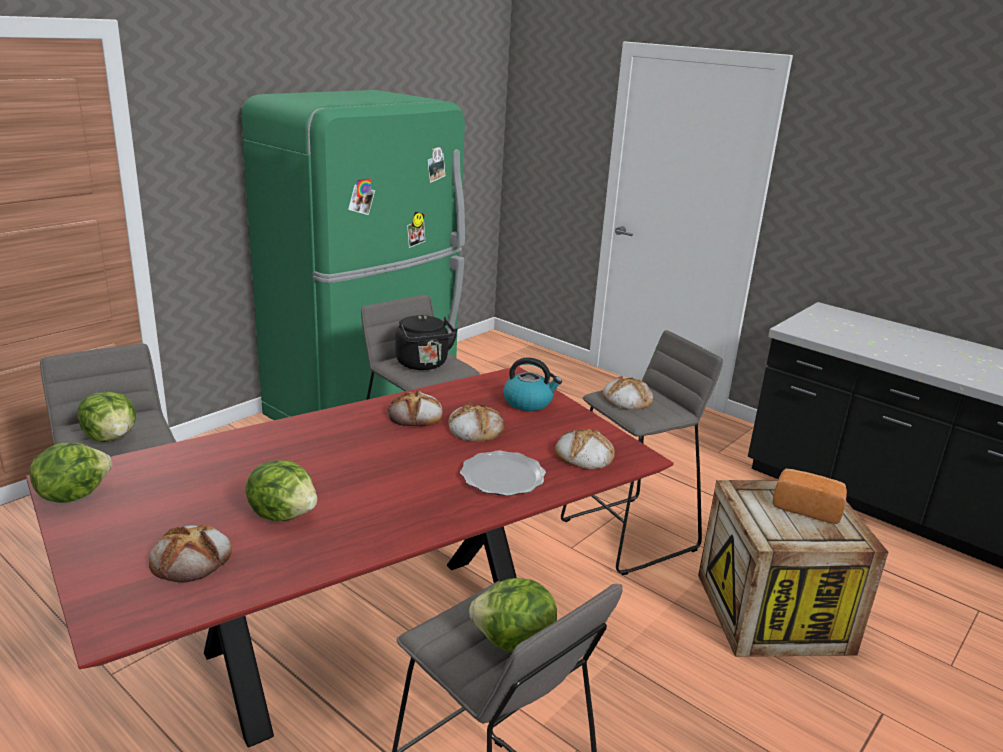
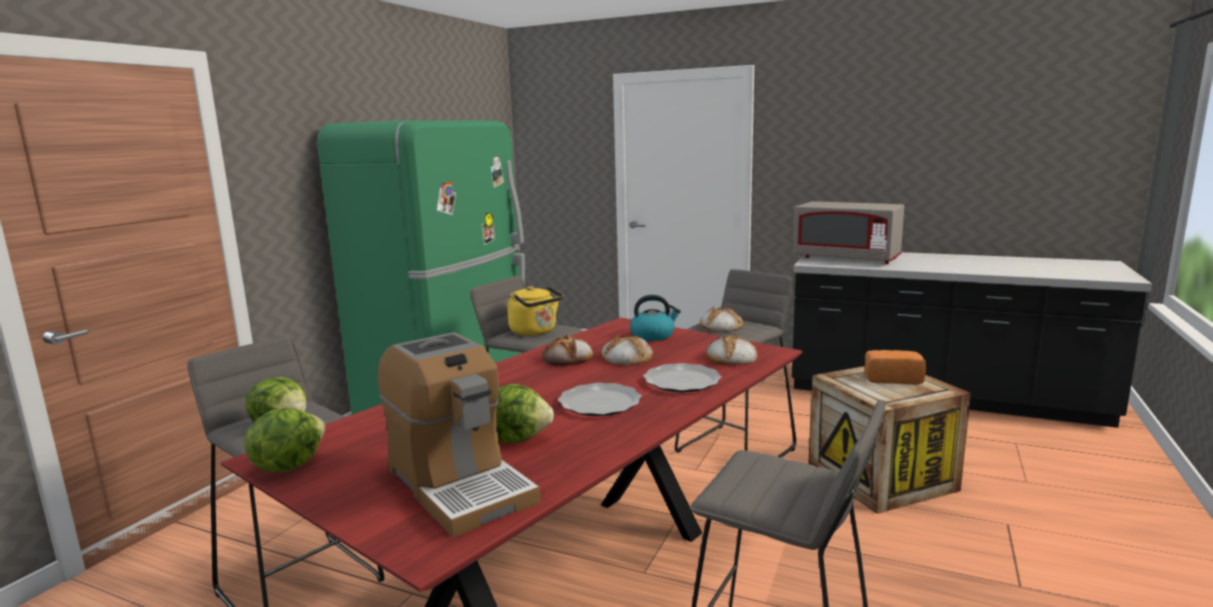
camera: 15 degrees left, 10 degrees down
bread [149,525,232,583] -> coffee machine [378,332,541,537]
black kettle [396,315,458,370] -> yellow kettle [507,286,564,336]
lettuce [469,578,557,653] -> none
none -> plate [558,383,642,416]
none -> grey microwave [793,201,905,264]

